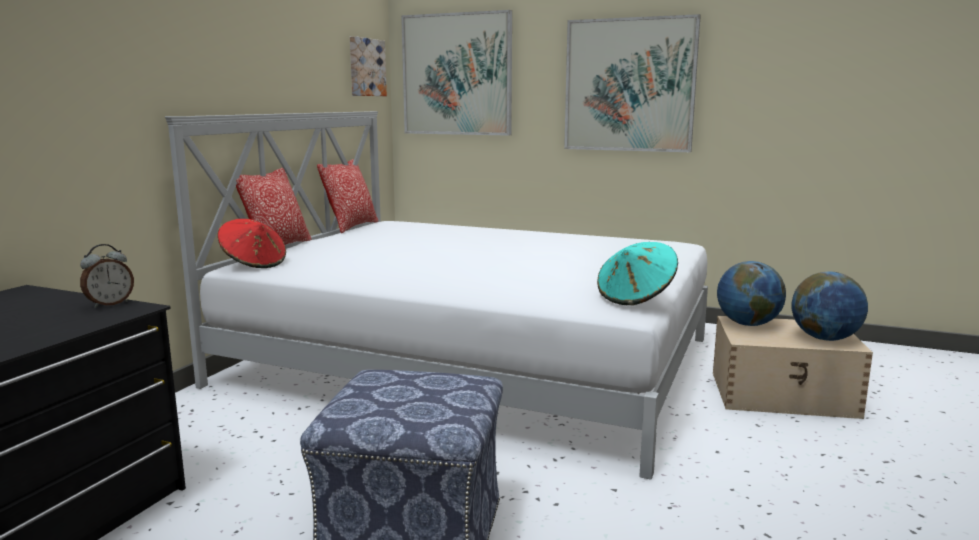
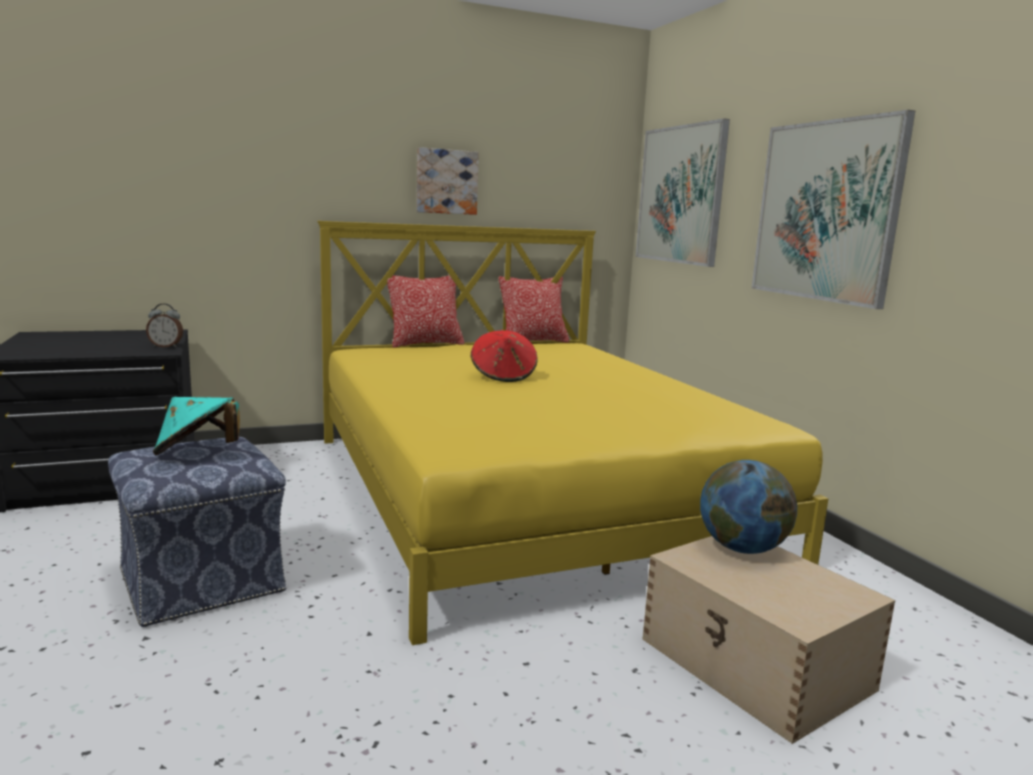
camera: 45 degrees right, 0 degrees up
white bed [165,111,708,480] -> yellow bed [317,221,828,645]
red hat [218,219,286,268] -> red hat moved to [471,330,538,382]
picture [350,36,387,96] -> picture moved to [417,147,479,215]
turquoise hat [597,242,678,305] -> turquoise hat moved to [153,397,240,455]
globe [792,271,868,341] -> none

